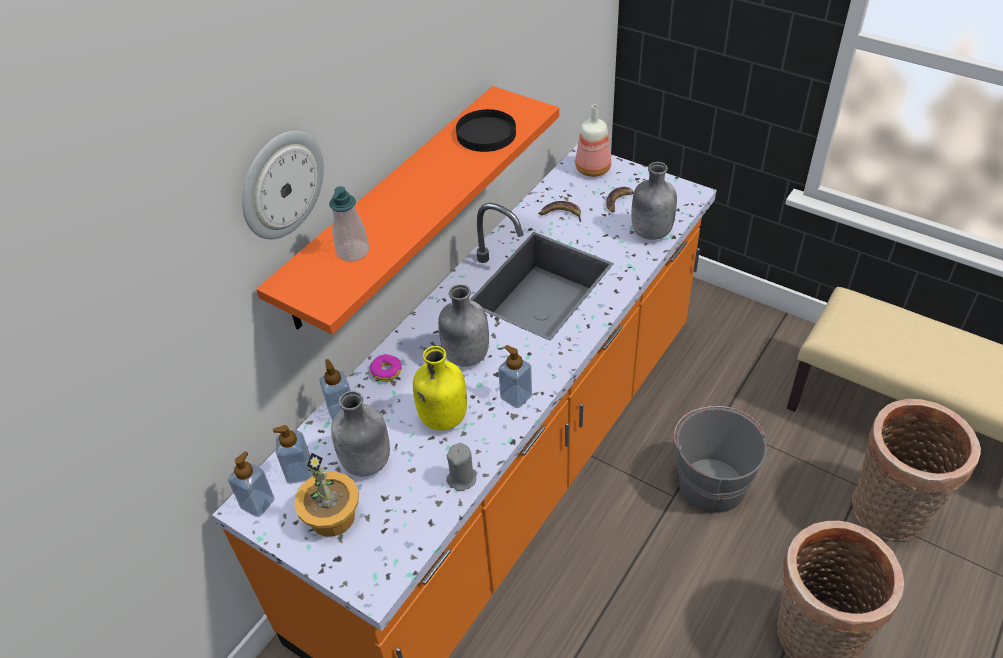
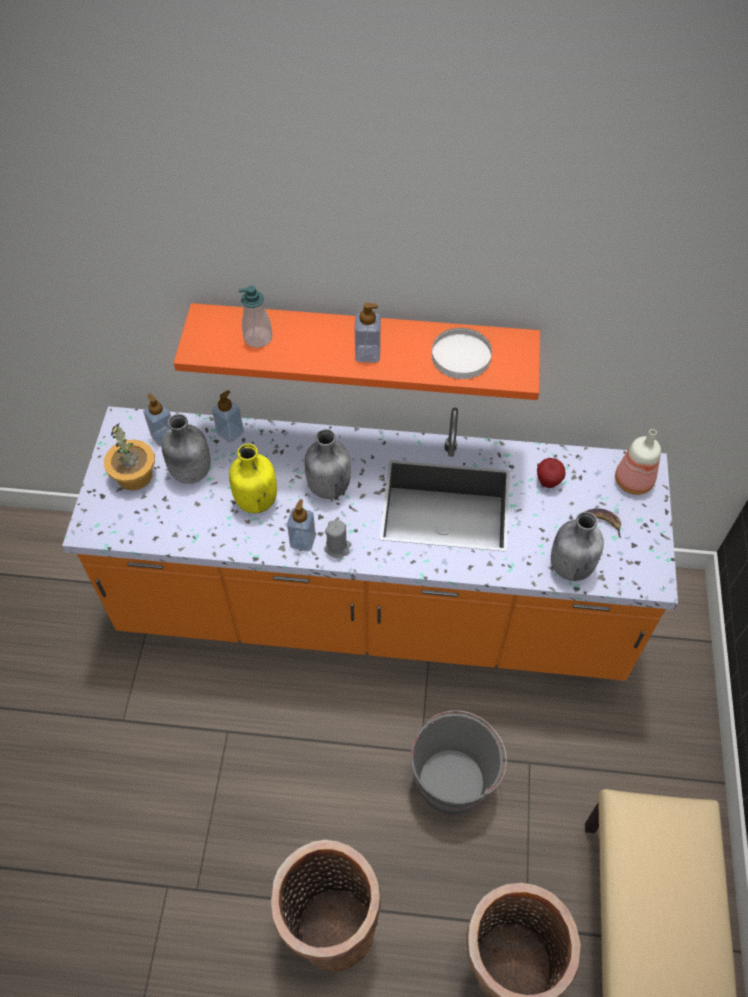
camera: 60 degrees right, 10 degrees up
soap dispenser [228,451,275,517] -> soap dispenser moved to [355,302,381,363]
wall clock [242,131,324,239] -> none
donut [370,354,402,382] -> none
grey candle [446,443,477,491] -> grey candle moved to [324,520,351,558]
black plate [456,109,516,152] -> white plate [431,328,492,379]
banana [540,201,582,222] -> apple [537,458,566,488]

